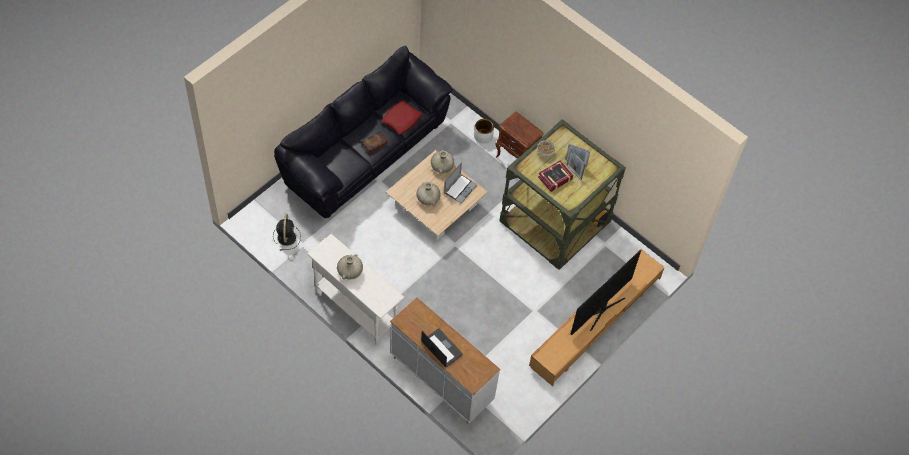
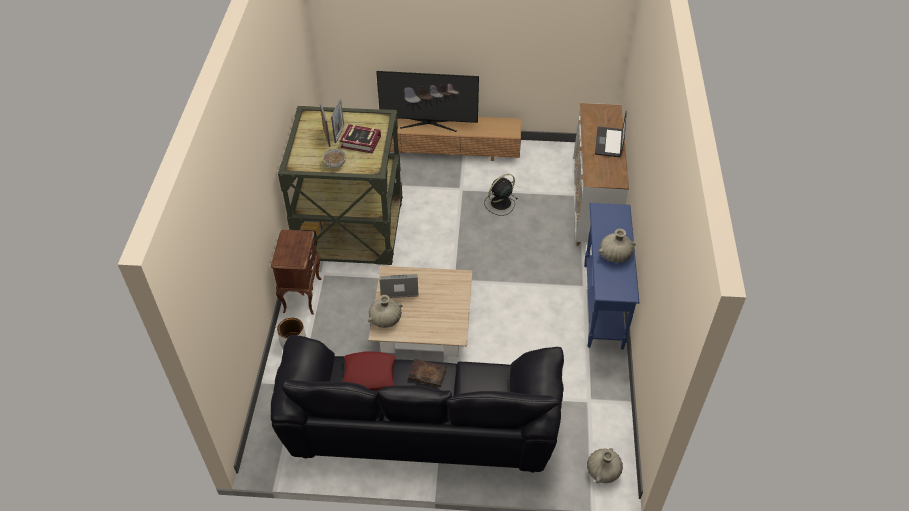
camera: 125 degrees left, 10 degrees down
black fan [273,214,301,250] -> black fan moved to [484,174,518,216]
white console table [307,234,405,345] -> blue console table [584,203,639,350]
beige vase [416,182,441,206] -> beige vase moved to [587,448,623,483]

